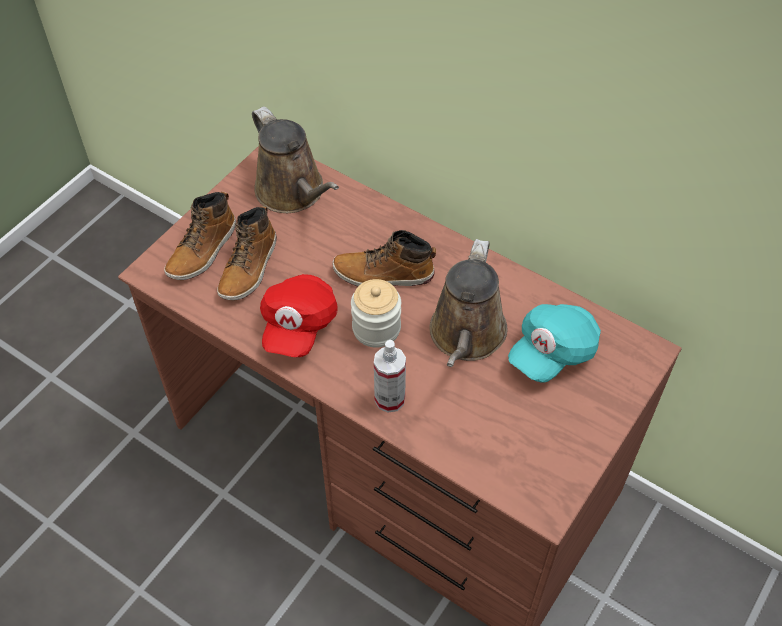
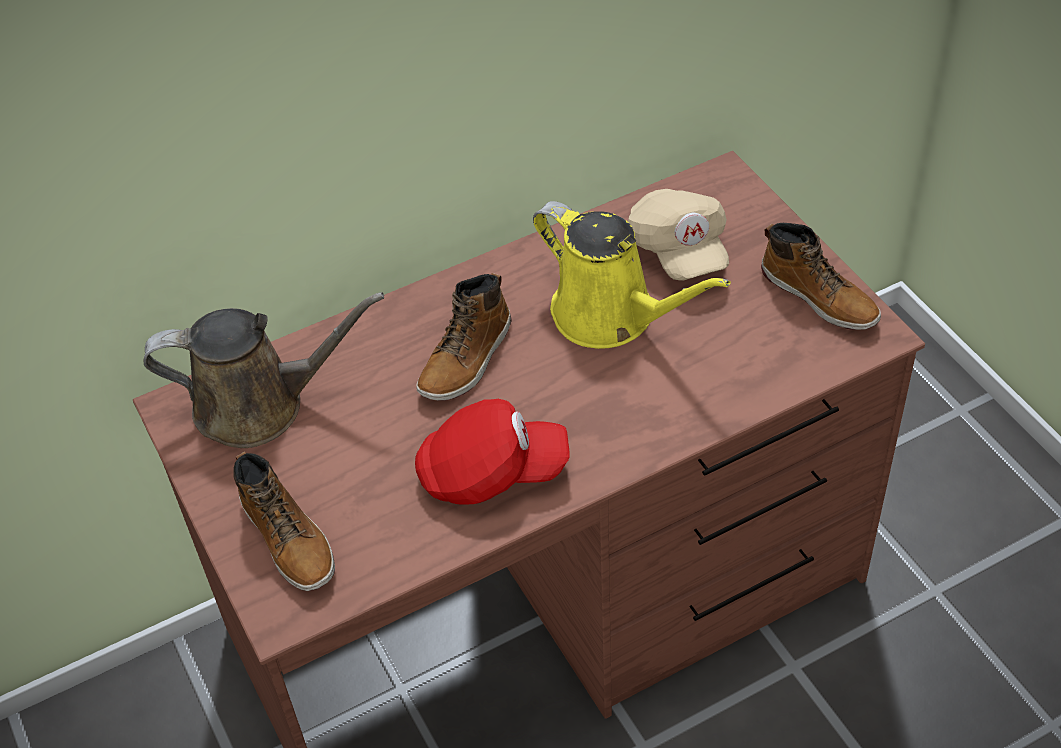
camera: 60 degrees left, 5 degrees down
boot [217,206,277,301] -> boot moved to [761,223,881,330]
red cap [260,274,338,357] -> red cap turned 45 degrees counterclockwise [415,399,570,505]
jar [351,279,401,348] -> none
spray bottle [374,340,406,413] -> none
brown watering can [430,239,508,367] -> yellow watering can [533,201,731,349]
turquoise cap [508,304,601,383] -> beige cap [628,189,729,281]

